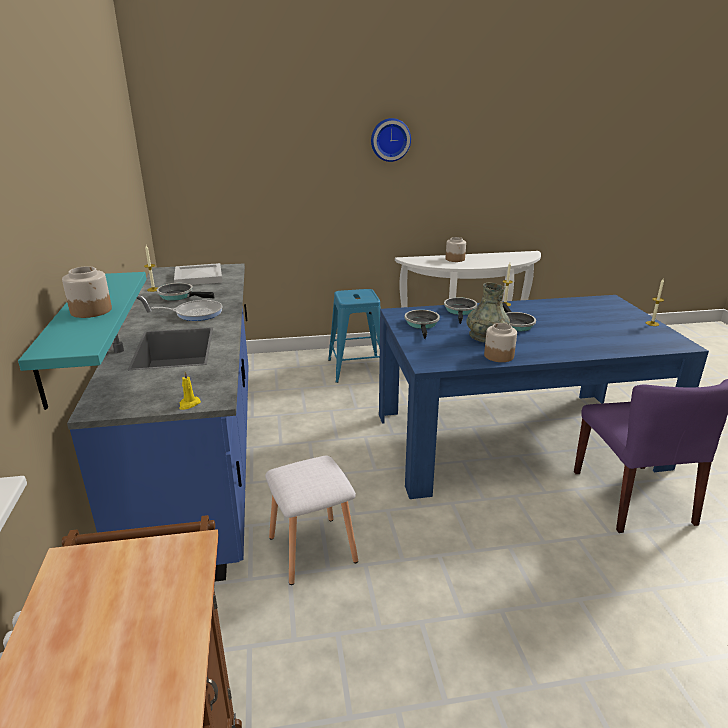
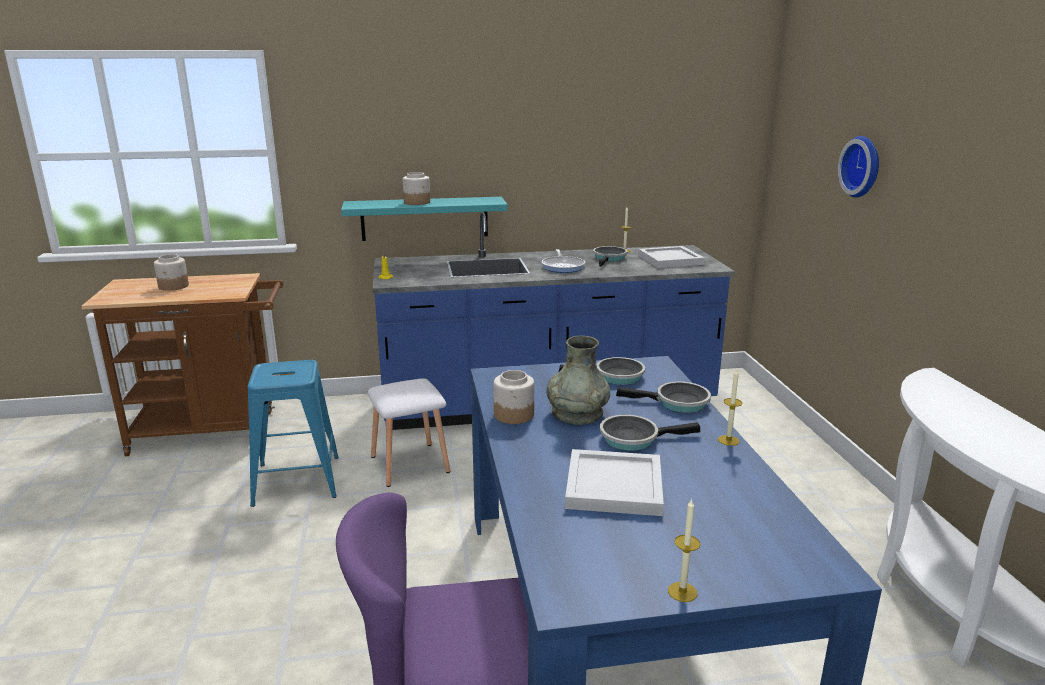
camera: 90 degrees right, 5 degrees down
blue stool [328,289,381,383] -> blue stool moved to [248,360,339,507]
wall clock [371,118,411,162] -> wall clock moved to [838,136,879,198]
jar [446,237,466,262] -> jar moved to [154,254,189,291]
none -> white tray [565,449,664,516]

